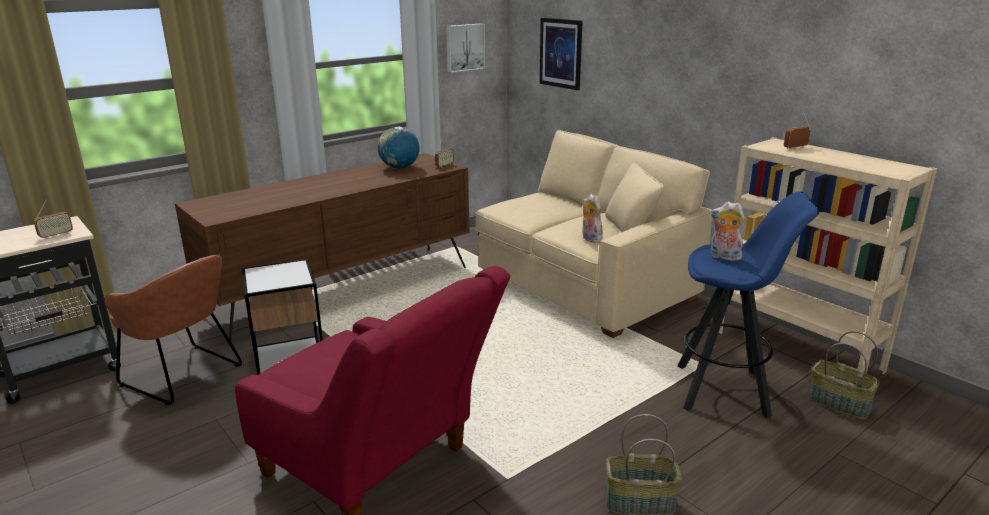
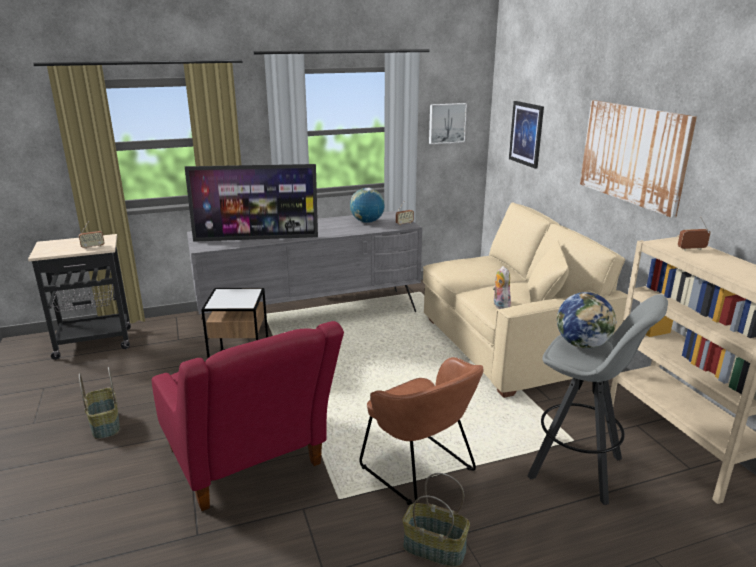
camera: 20 degrees right, 0 degrees up
brown armchair [104,254,242,405] -> brown armchair moved to [359,357,483,505]
brown tv stand [175,153,470,346] -> grey tv stand [187,211,422,338]
blue stool [678,191,819,418] -> grey stool [527,294,668,505]
plush toy [710,202,745,261] -> globe [557,292,617,349]
basket [808,331,880,419] -> basket moved to [79,367,120,439]
none -> television [185,164,318,242]
none -> picture [580,100,697,218]

